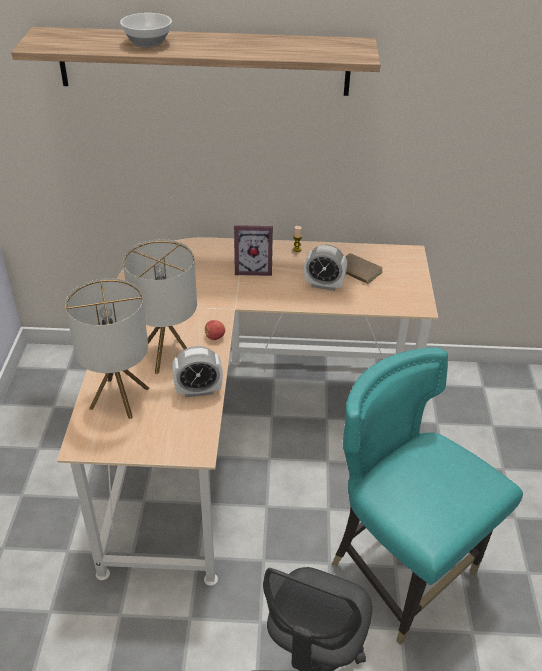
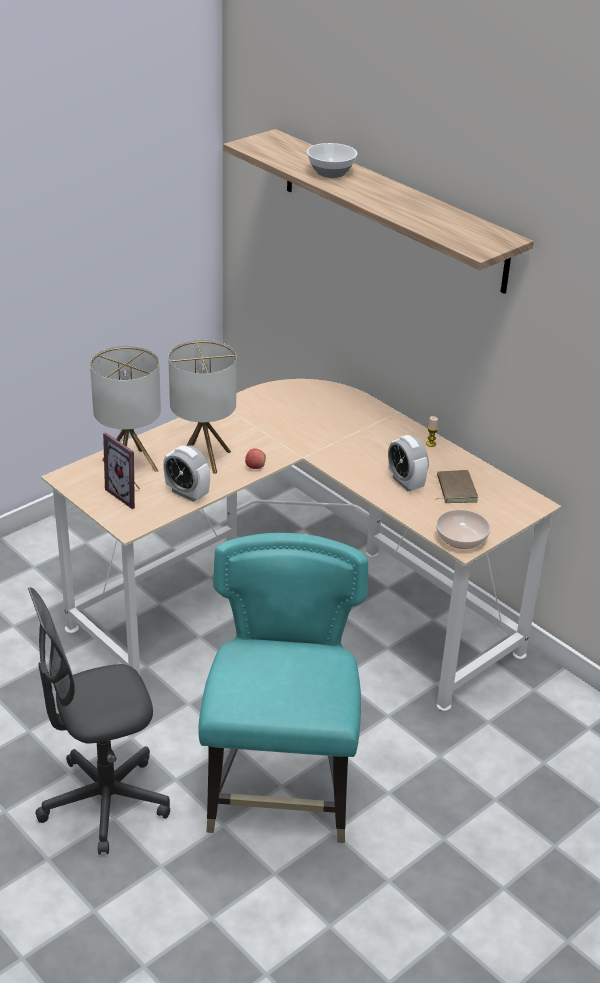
camera: 45 degrees right, 5 degrees down
picture frame [234,225,273,276] -> picture frame moved to [103,433,141,509]
none -> bowl [436,510,490,549]

